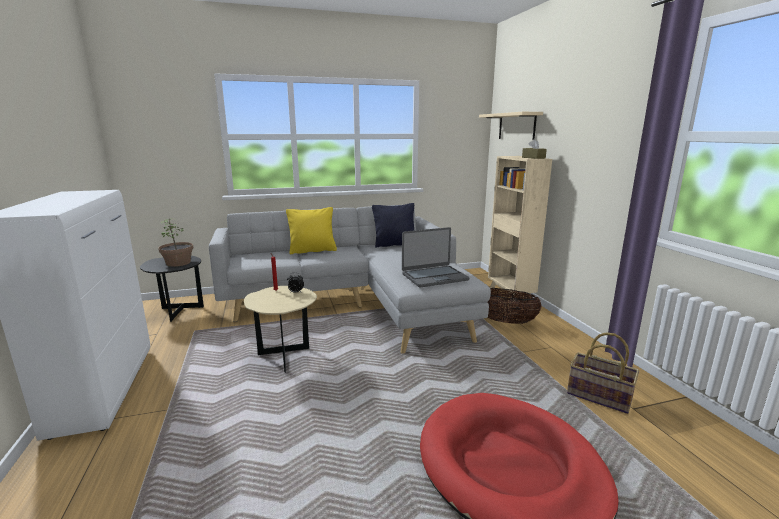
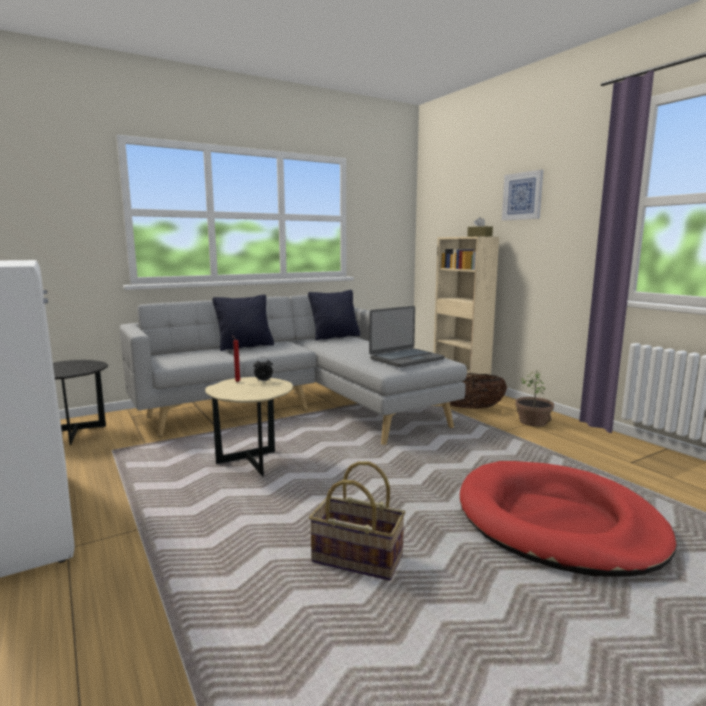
camera: 15 degrees left, 5 degrees down
potted plant [158,219,193,267] -> potted plant moved to [515,371,554,427]
yellow pillow [286,207,337,254] -> black pillow [212,294,274,351]
beige shelf [479,112,543,140] -> none
basket [567,332,639,414] -> basket moved to [309,461,405,581]
none -> picture [502,170,543,221]

